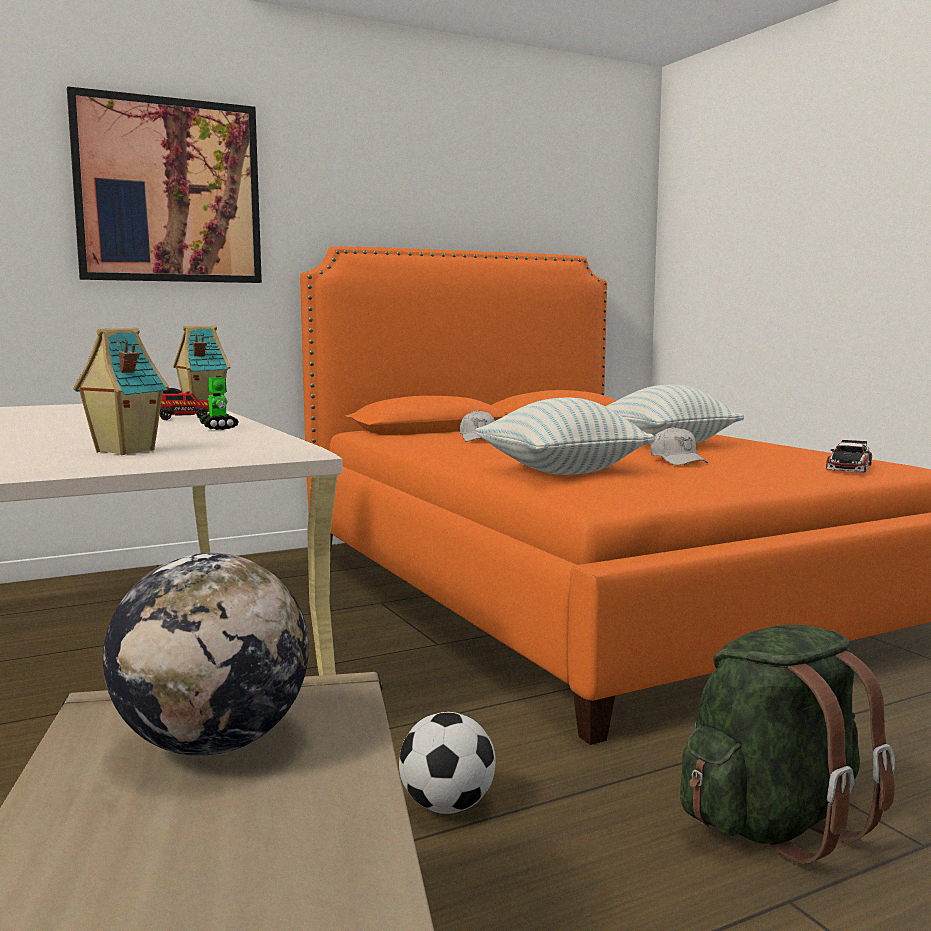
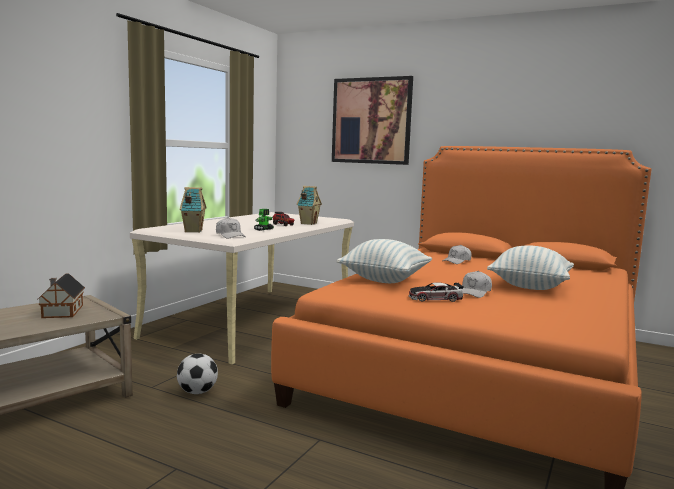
camera: 55 degrees right, 0 degrees up
globe [103,553,309,756] -> toy house [37,273,85,318]
green backpack [680,625,896,864] -> none
toy car [826,440,872,472] -> toy car moved to [408,282,464,302]
none -> white cap [216,217,246,239]

